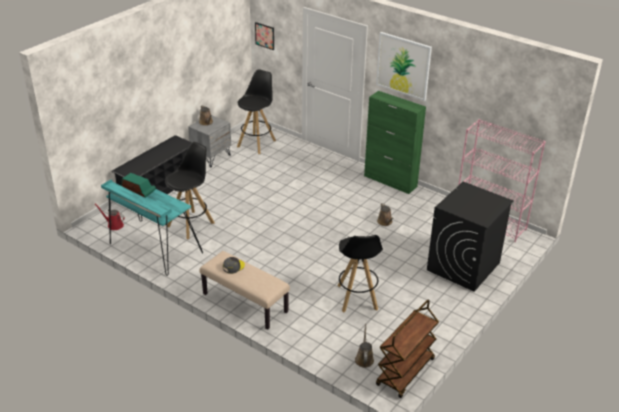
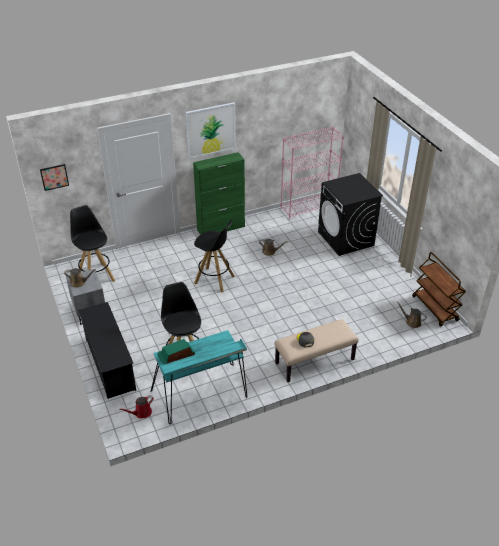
camera: 60 degrees left, 5 degrees up
black stool [337,235,383,312] -> black stool moved to [194,220,235,293]

